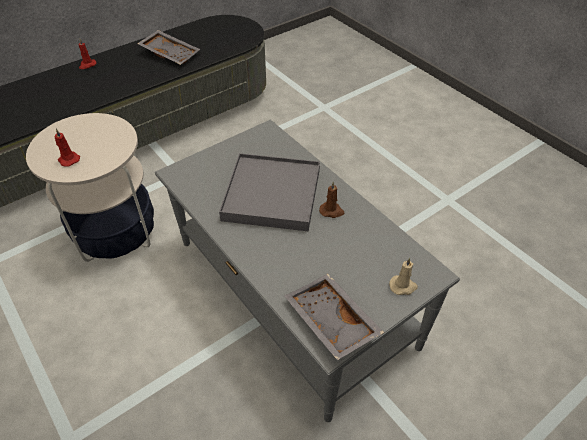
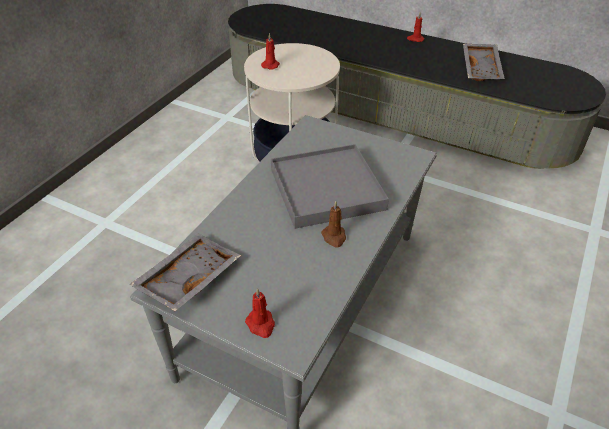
camera: 65 degrees right, 5 degrees down
beige candle [389,258,418,295] -> red candle [245,288,275,338]

